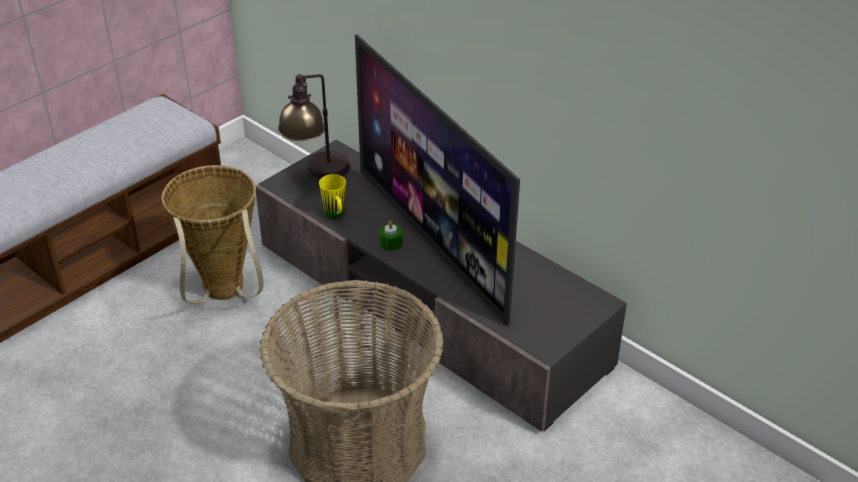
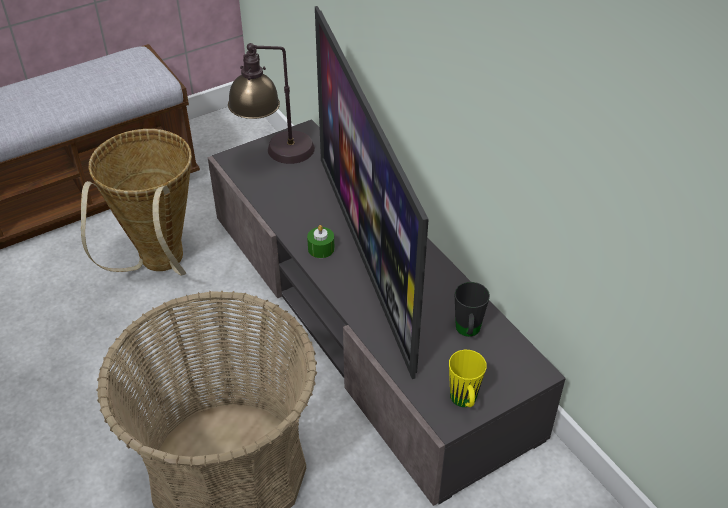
camera: 15 degrees right, 5 degrees up
yellow mug [319,174,346,219] -> yellow mug moved to [449,350,487,407]
none -> black mug [454,282,490,337]

